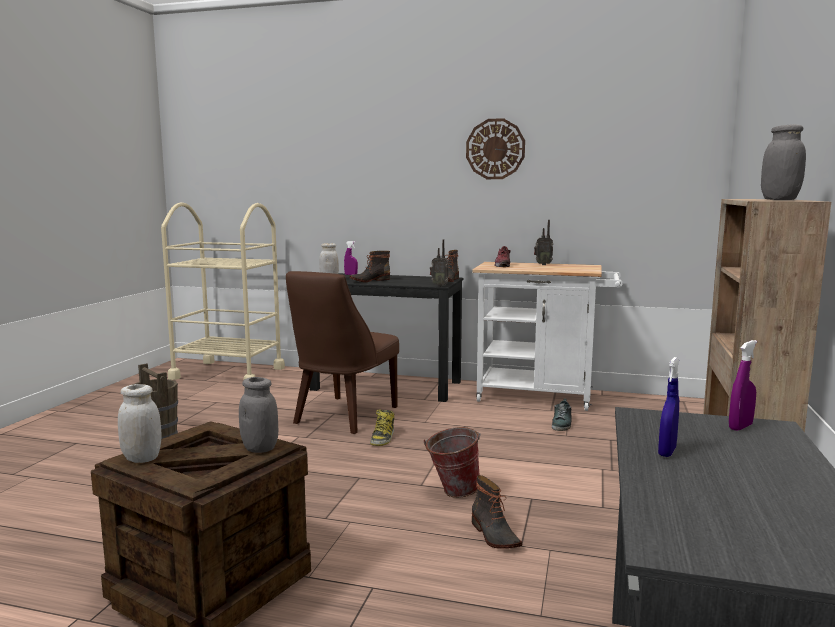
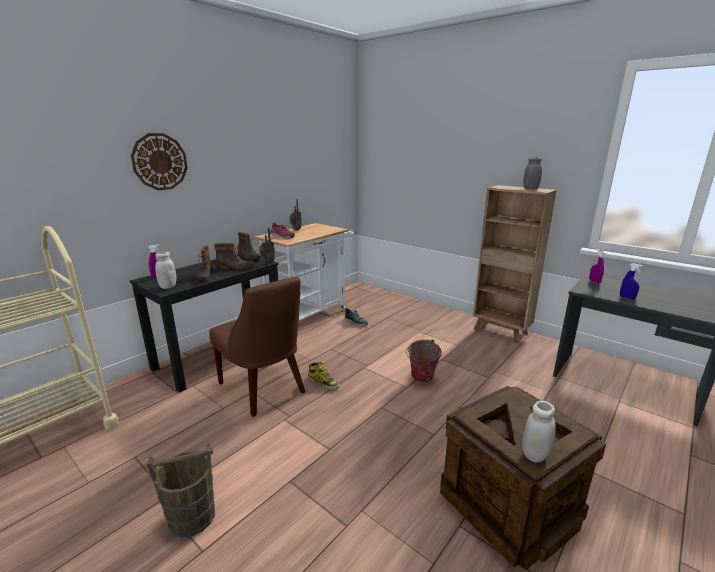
camera: 65 degrees left, 10 degrees up
grey jar [239,377,278,453] -> none
wall clock [466,118,525,179] -> wall clock moved to [131,133,188,191]
boot [472,475,522,549] -> boot moved to [214,243,255,270]

